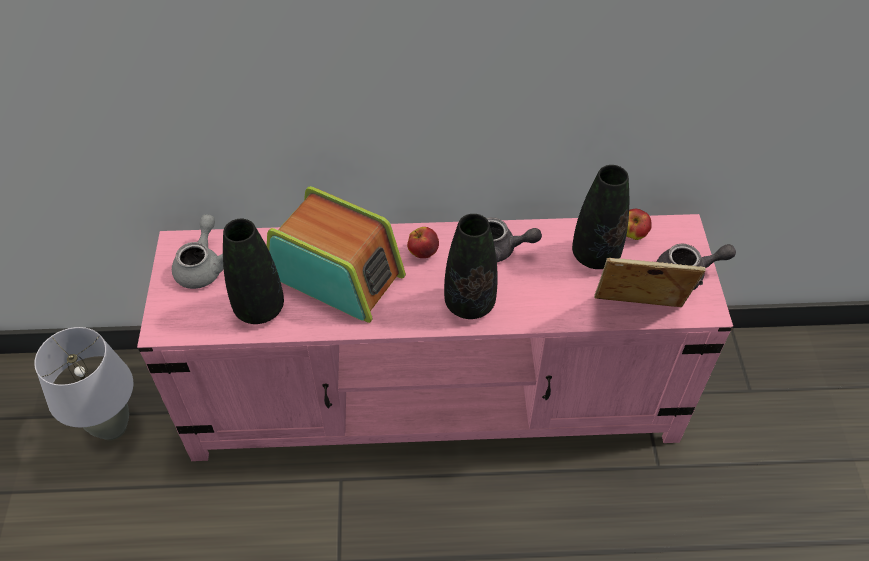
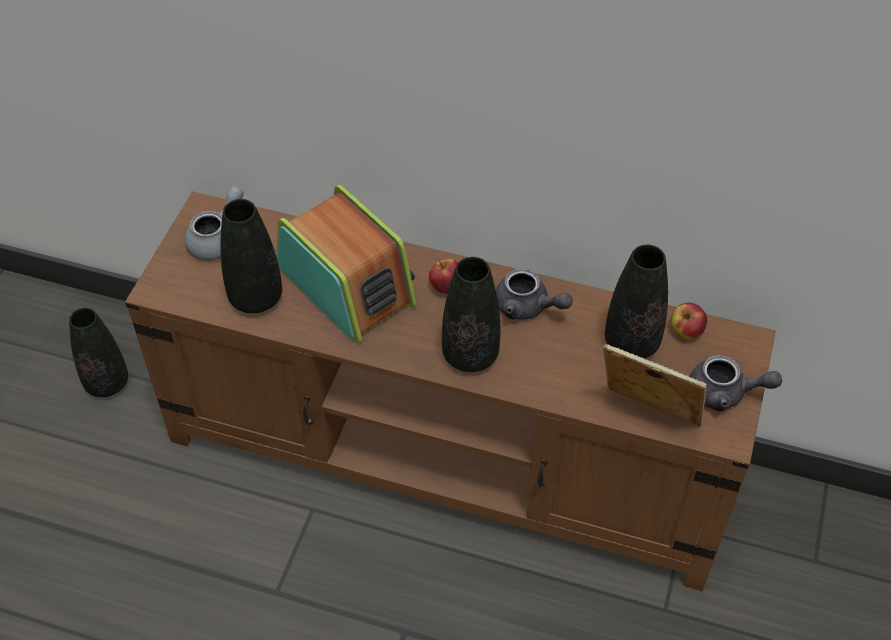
camera: 20 degrees right, 0 degrees up
grey table lamp [34,327,133,440] -> black vase [69,308,128,397]
pink tv stand [137,214,733,461] -> brown tv stand [125,192,776,591]

